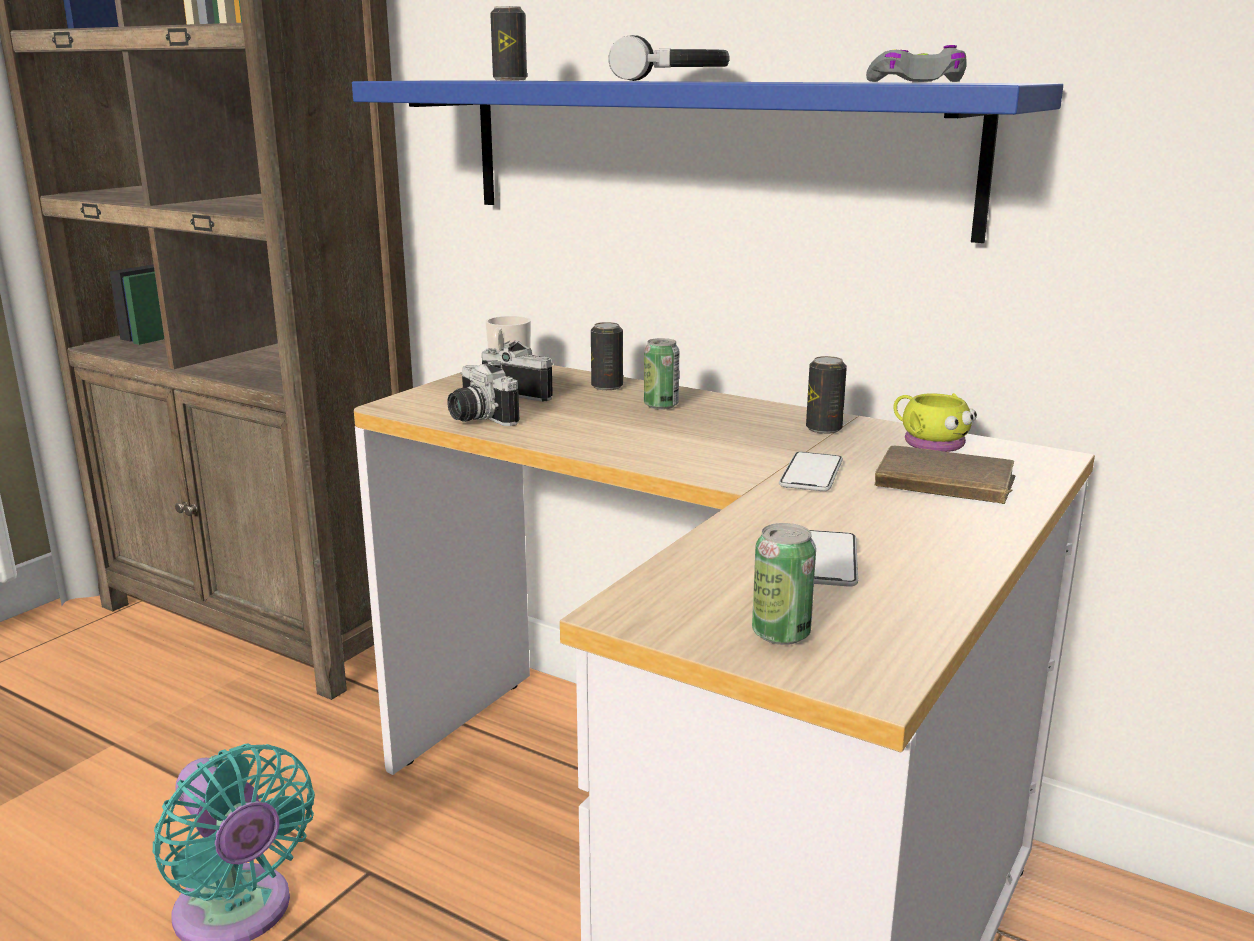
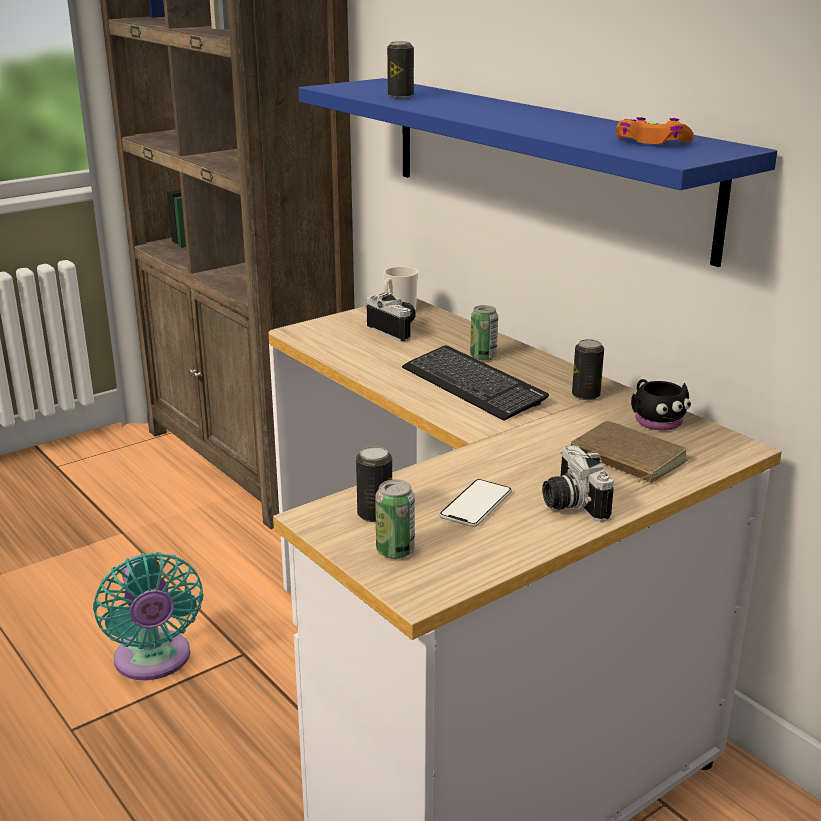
camera: 20 degrees right, 5 degrees up
camera [447,360,519,426] -> camera moved to [542,445,614,522]
can [591,322,623,390] -> can moved to [356,446,392,522]
black headphones [608,35,730,81] -> none
phone [779,452,843,491] -> none
grey game controller [866,45,967,82] -> orange game controller [616,117,694,144]
yellow mug [893,393,977,452] -> black mug [631,379,691,431]
none -> keyboard [402,345,549,421]

